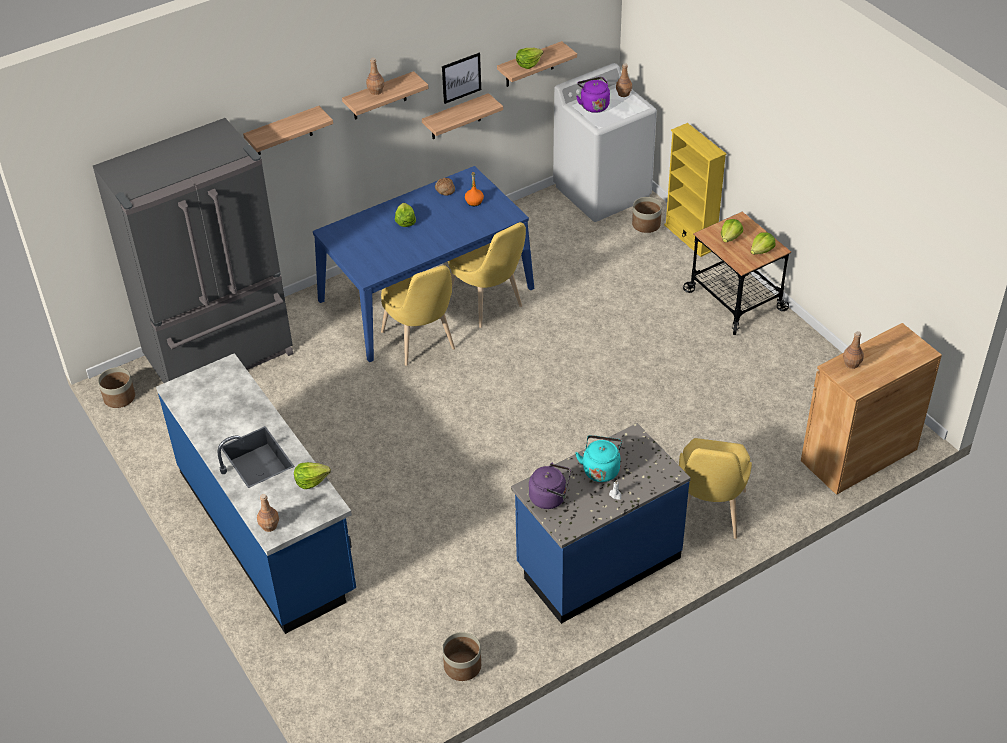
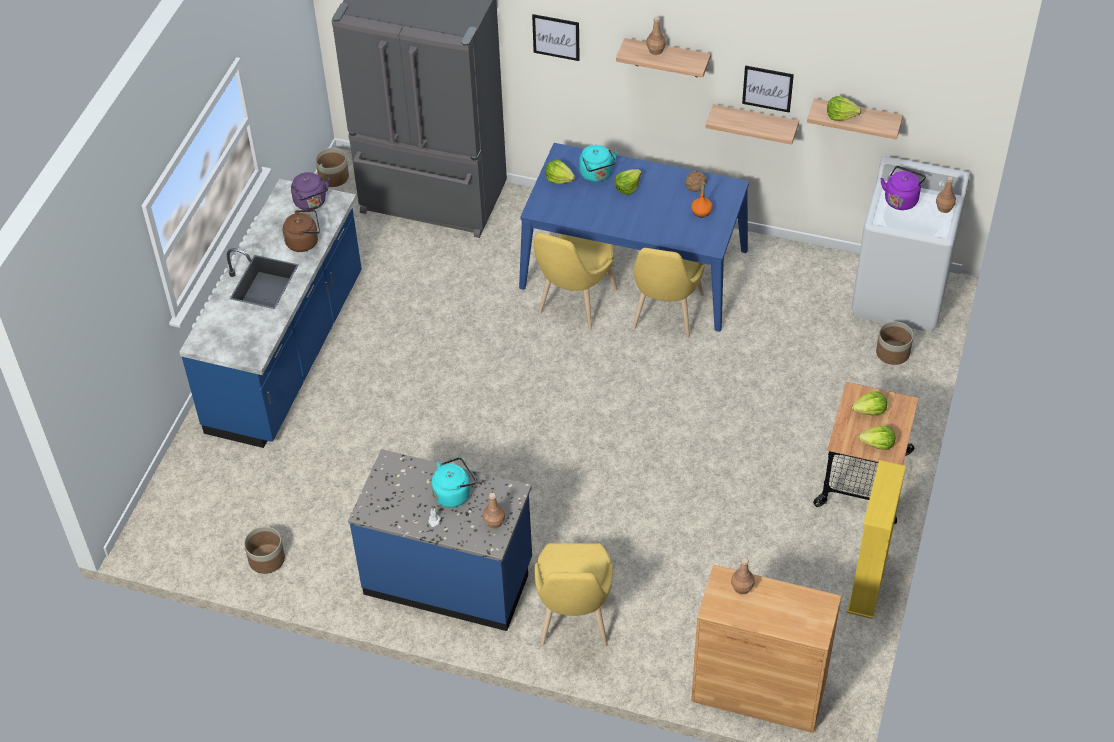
camera: 50 degrees right, 5 degrees up
shelf [243,106,333,155] -> picture [532,14,580,61]
brown bottle [257,494,279,532] -> brown bottle moved to [483,493,505,529]
lettuce [294,462,331,489] -> lettuce moved to [545,159,575,184]
purple kettle [529,463,571,509] -> purple kettle moved to [291,172,330,210]
yellow bookcase [664,123,727,257] -> yellow bookcase moved to [847,460,906,619]
yellow chair [679,438,752,539] -> yellow chair turned 60 degrees counterclockwise [535,543,613,646]
none -> brown kettle [283,209,320,252]
none -> turquoise kettle [579,145,618,182]

